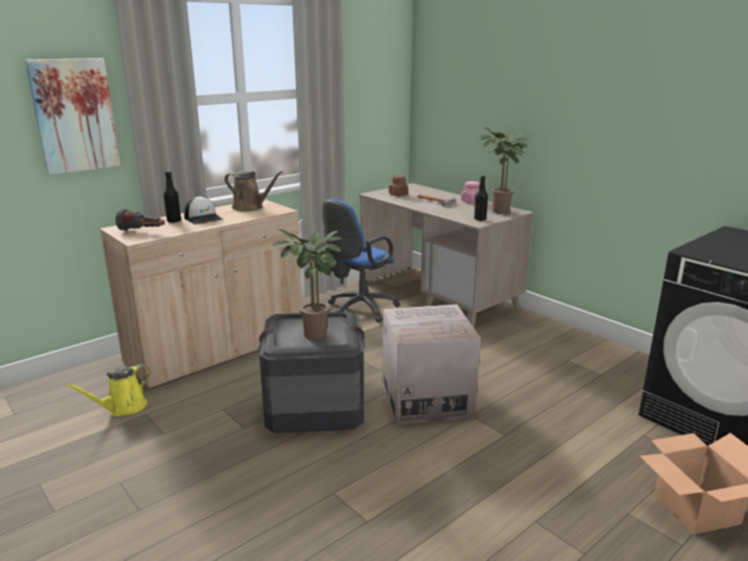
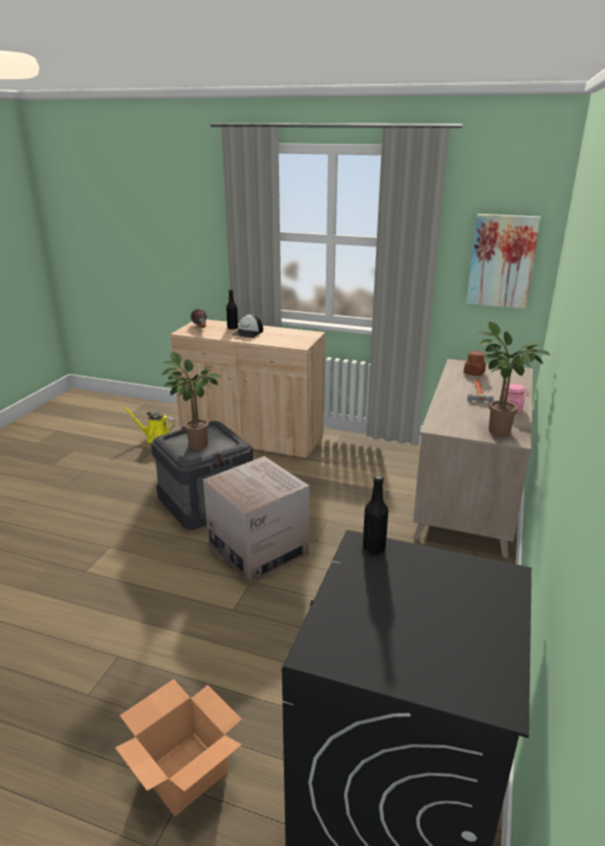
camera: 60 degrees right, 5 degrees up
picture [25,58,121,175] -> picture moved to [466,214,541,309]
brown watering can [224,171,283,211] -> none
blue office chair [322,198,400,323] -> none
black bottle [474,176,488,221] -> black bottle moved to [363,475,388,554]

